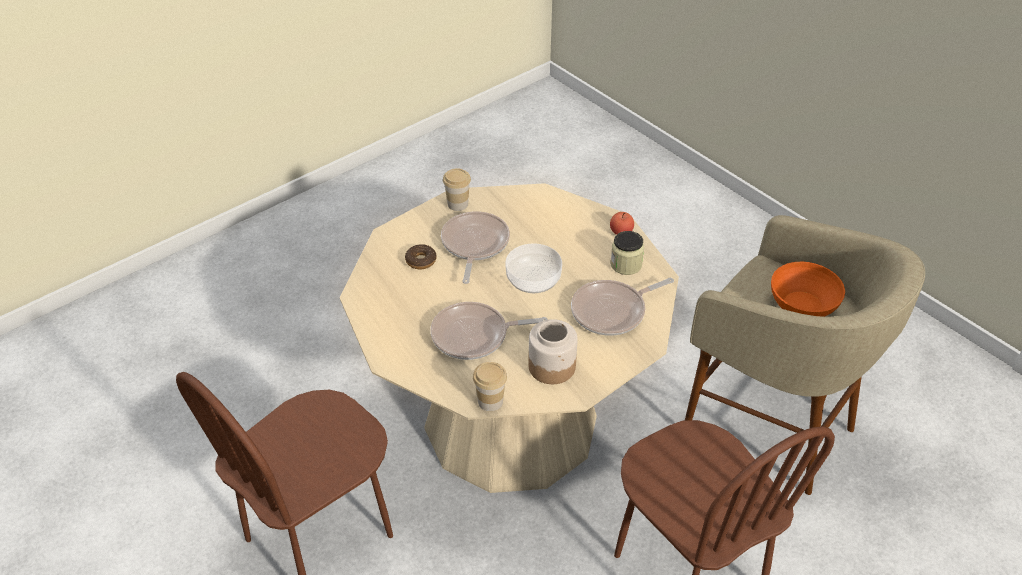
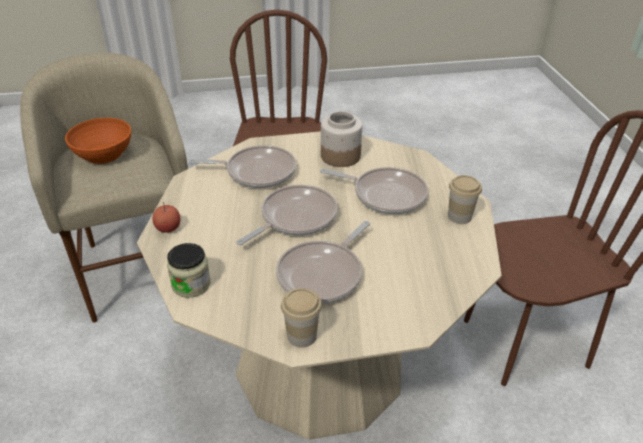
camera: 150 degrees left, 5 degrees down
donut [405,244,437,269] -> none
cup [473,362,507,411] -> cup moved to [448,175,482,224]
bowl [505,243,562,293] -> frying pan [236,185,337,245]
jar [610,231,644,275] -> jar moved to [167,243,211,298]

